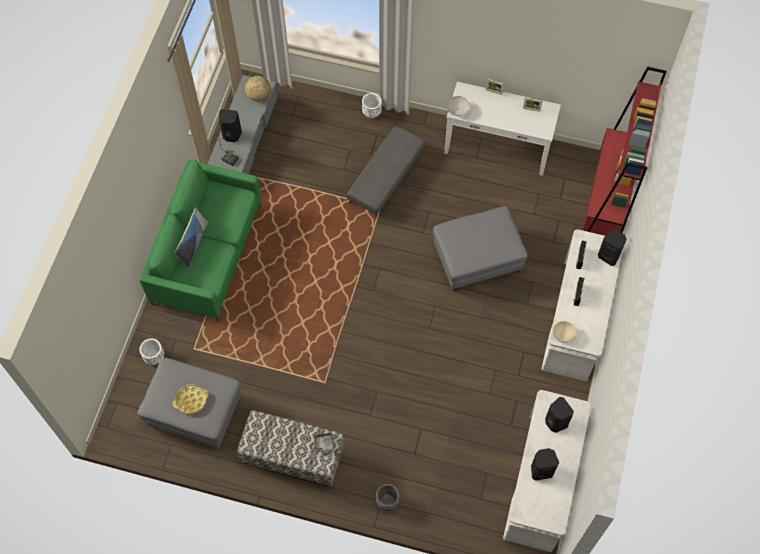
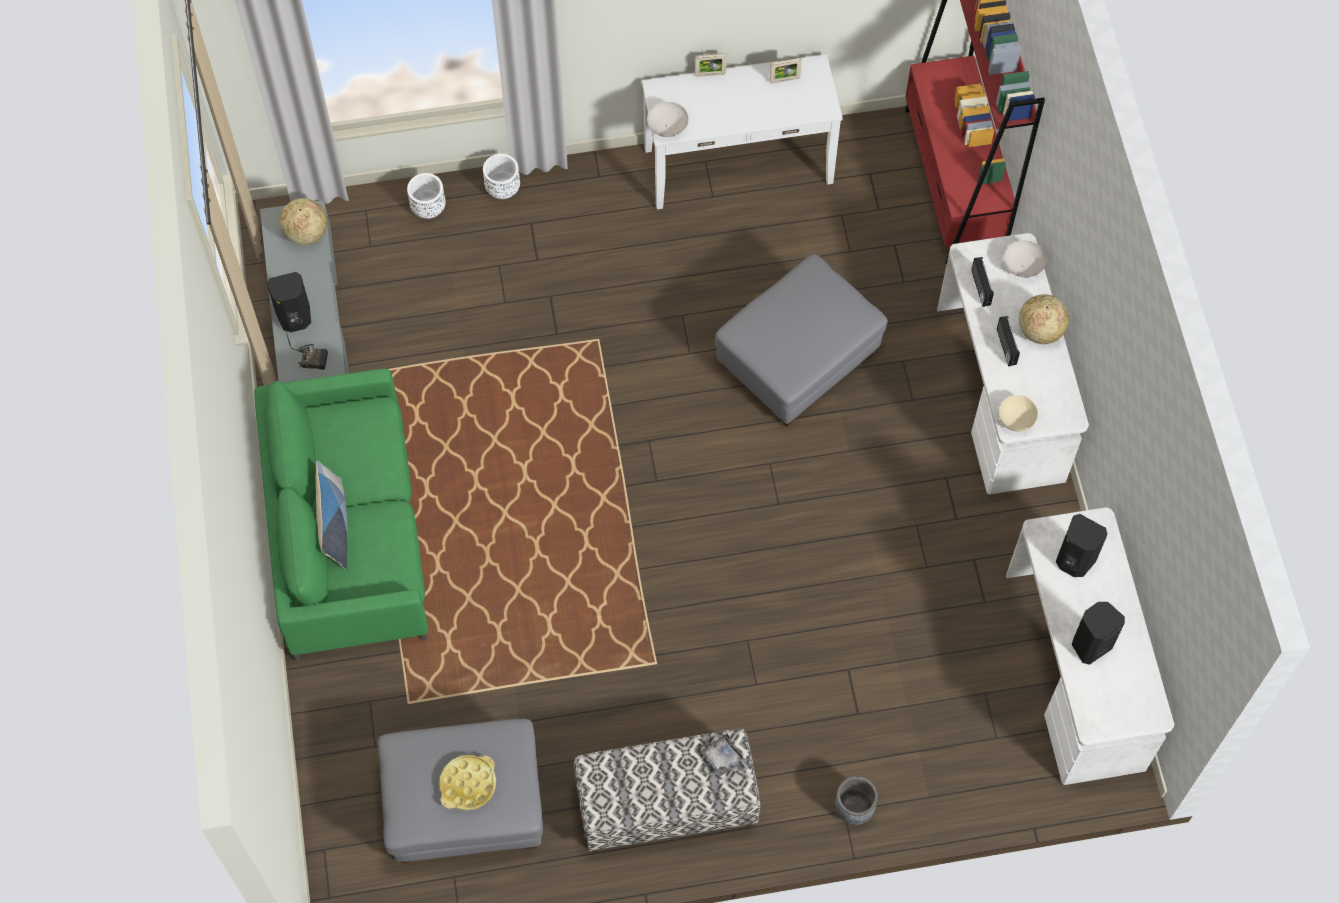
camera: 25 degrees left, 0 degrees up
white planter [139,338,164,365] -> white planter moved to [407,173,446,219]
grey ottoman [347,126,425,217] -> none
black speaker [598,230,627,266] -> white bowl [1004,240,1047,278]
none -> globe [1019,294,1069,344]

